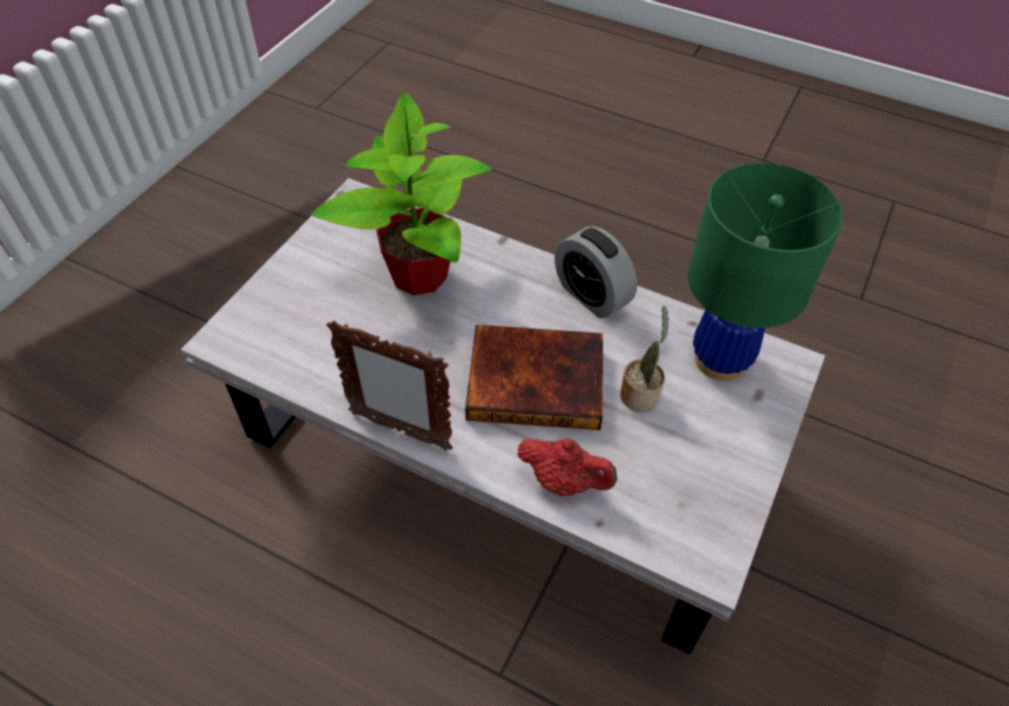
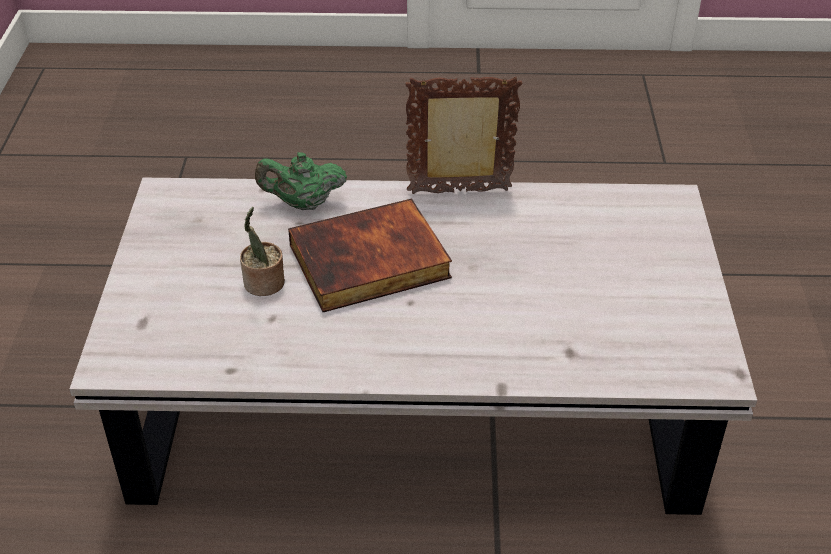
camera: 155 degrees right, 10 degrees down
potted plant [311,92,492,295] -> none
red teapot [517,438,617,497] -> green teapot [255,152,347,210]
alarm clock [554,226,637,318] -> none
green table lamp [688,163,843,381] -> none

